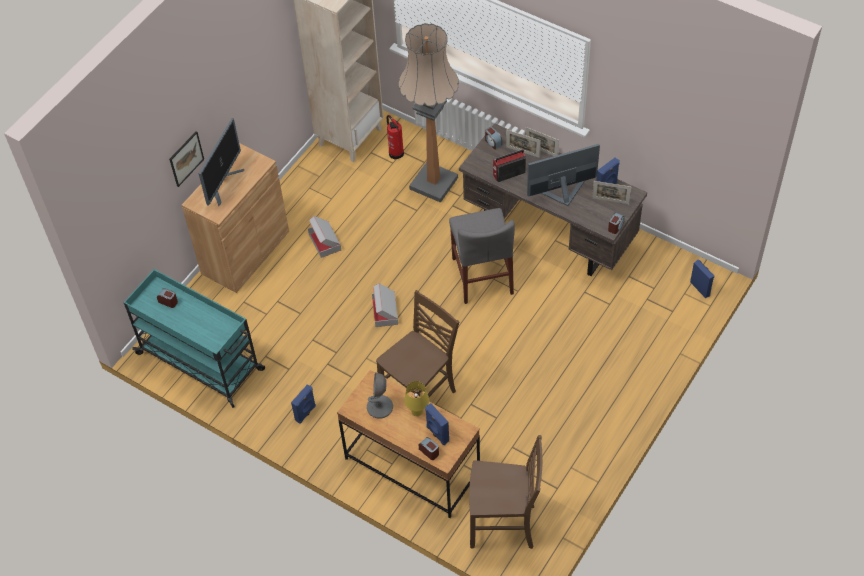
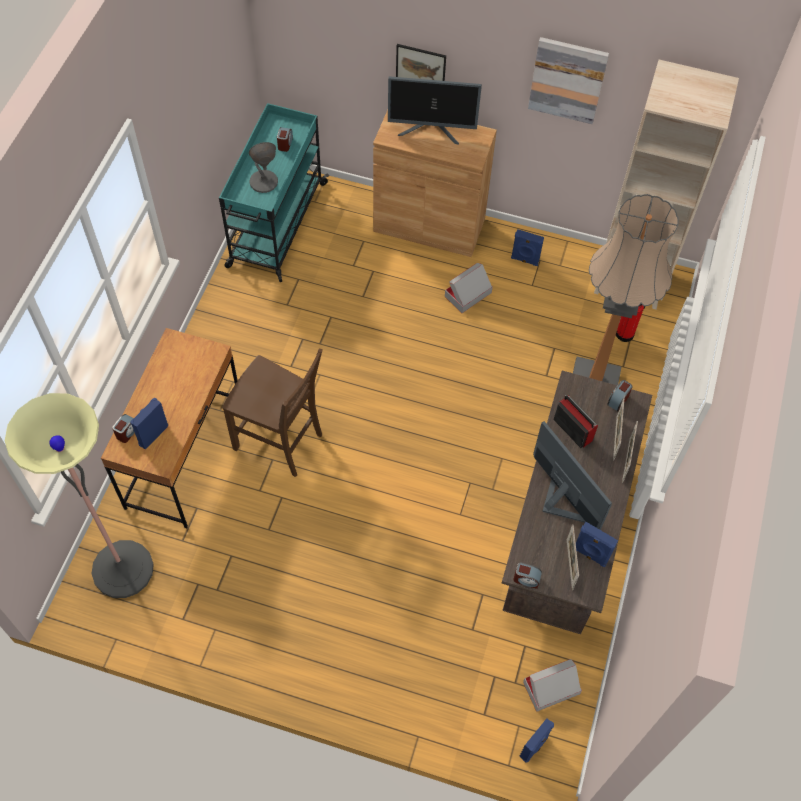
camera: 70 degrees right, 5 degrees up
blue speaker [291,384,316,424] -> blue speaker moved to [511,229,544,266]
grey table lamp [367,372,393,418] -> grey table lamp moved to [249,142,278,193]
cardboard box [372,283,398,327] -> cardboard box moved to [523,659,582,712]
yellow table lamp [404,381,429,416] -> none
grey chair [449,208,515,304] -> none
brown chair [469,435,543,549] -> floor lamp [5,393,154,598]
none -> picture [528,37,609,124]

